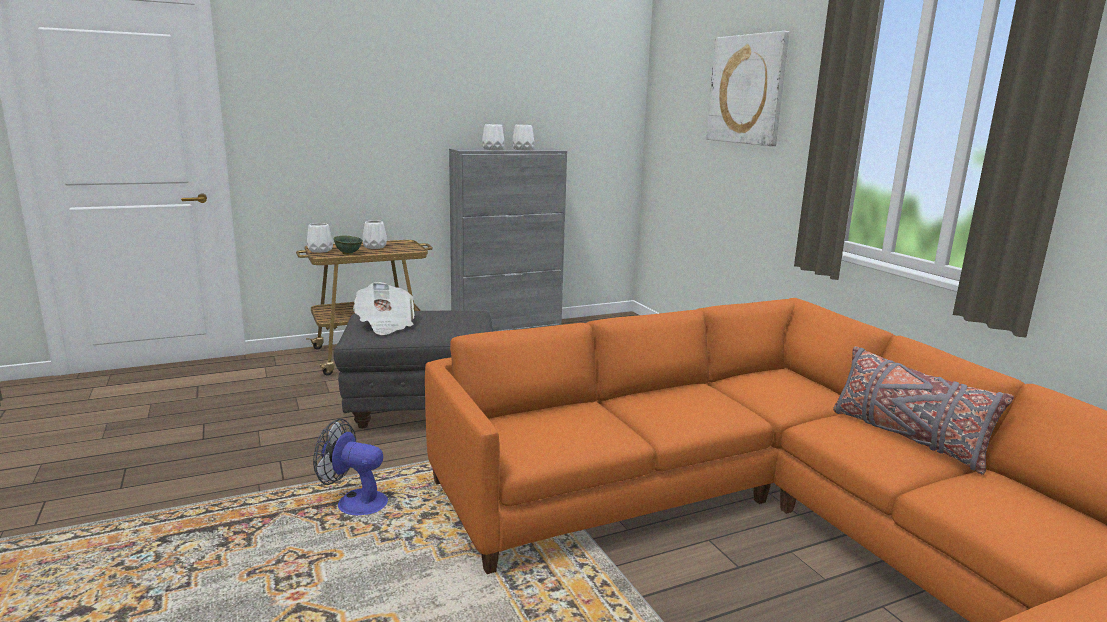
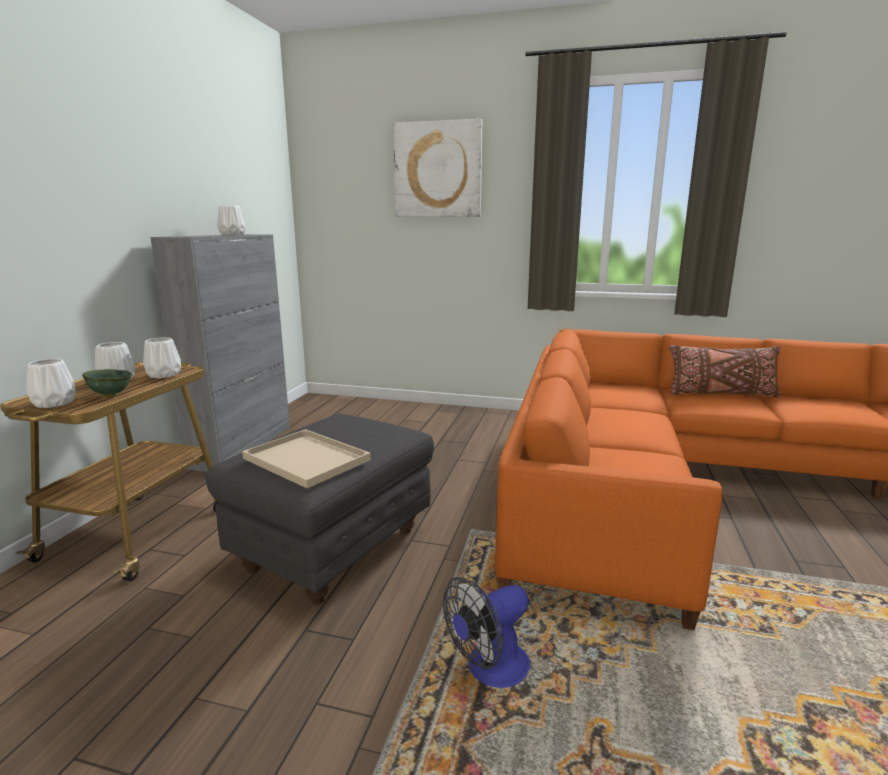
camera: 50 degrees left, 0 degrees up
newspaper [353,282,414,335] -> beige tray [242,429,371,488]
white vase [482,124,505,150] -> white vase moved to [143,337,181,379]
grey pillow [833,346,1014,475] -> brown pillow [670,345,781,398]

